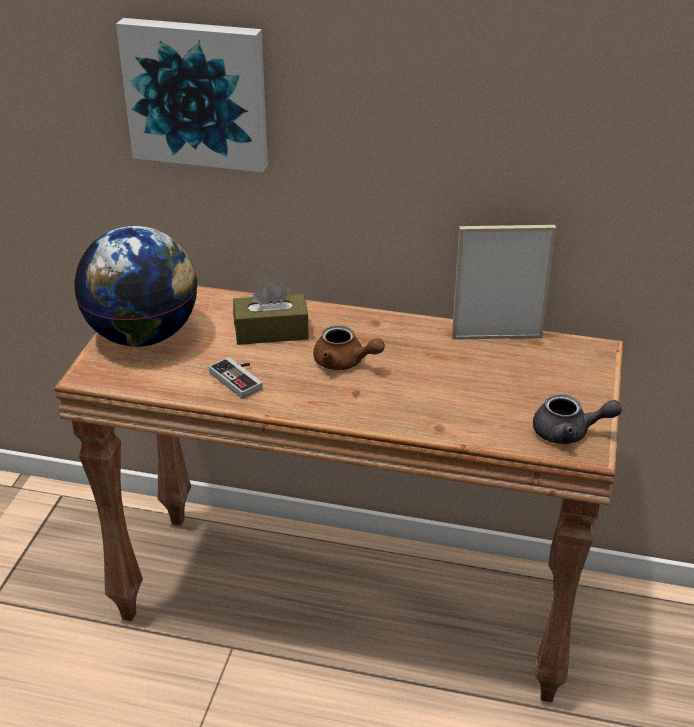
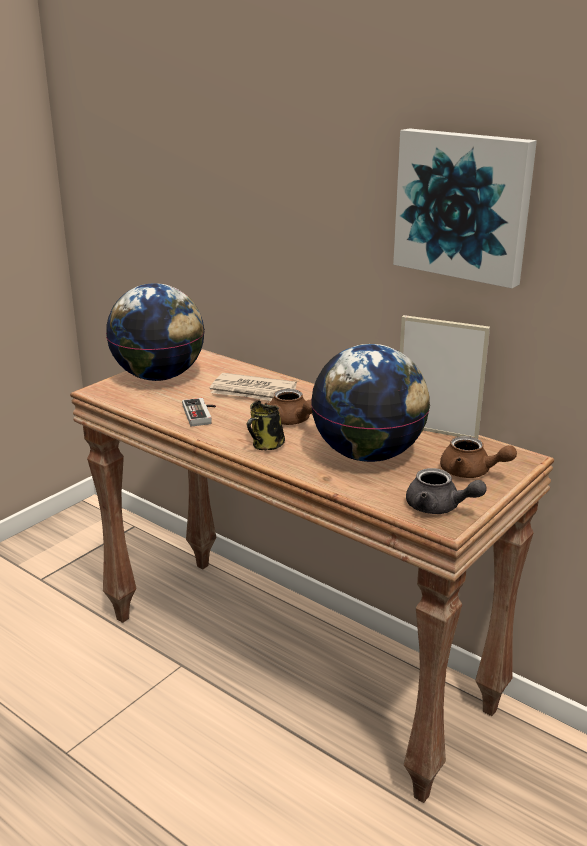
camera: 25 degrees right, 10 degrees down
picture [116,18,268,172] -> picture moved to [393,128,537,288]
brown tissue box [233,281,309,345] -> newspaper [210,373,297,401]
none -> mug [247,400,285,450]
none -> globe [311,344,430,462]
none -> brown teapot [440,436,517,478]

